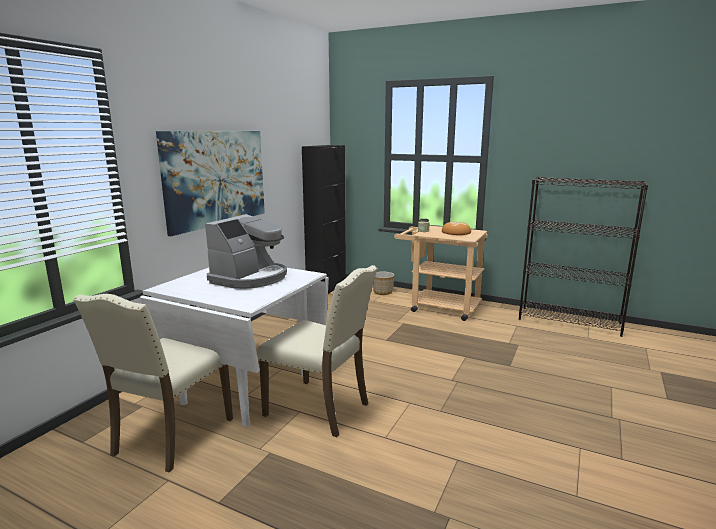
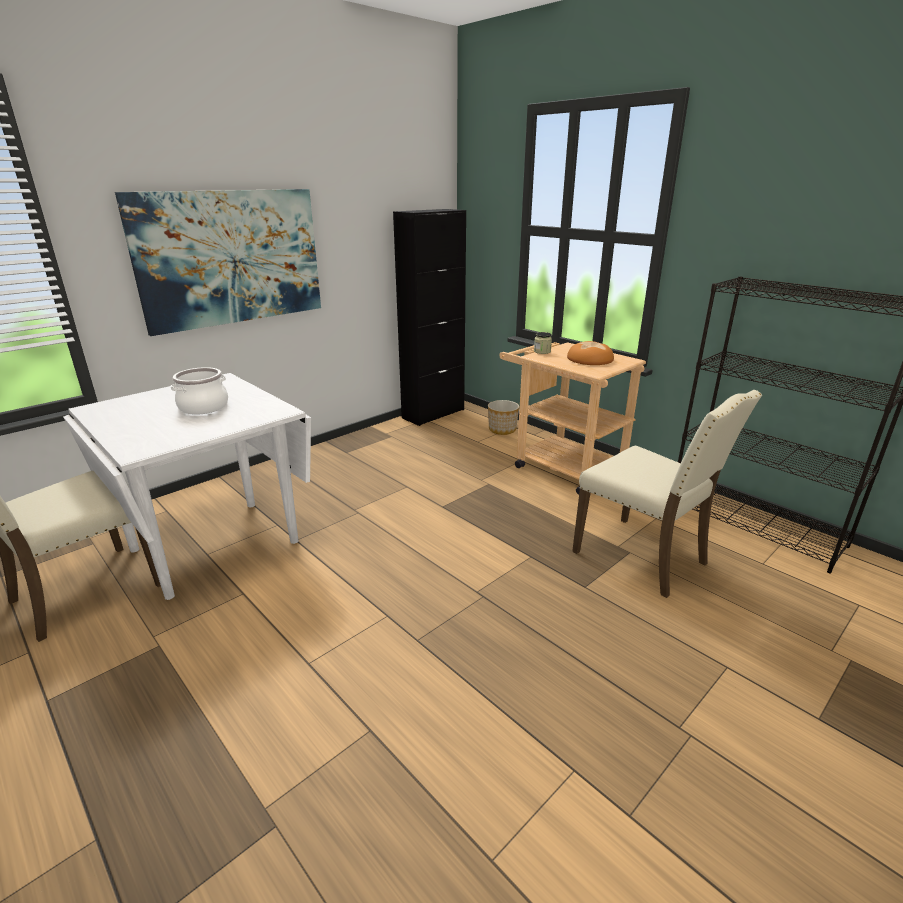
camera: 20 degrees right, 10 degrees up
coffee machine [205,214,287,289] -> cooking pot [171,367,228,415]
beige chair [257,265,378,437] -> beige chair moved to [572,390,762,598]

